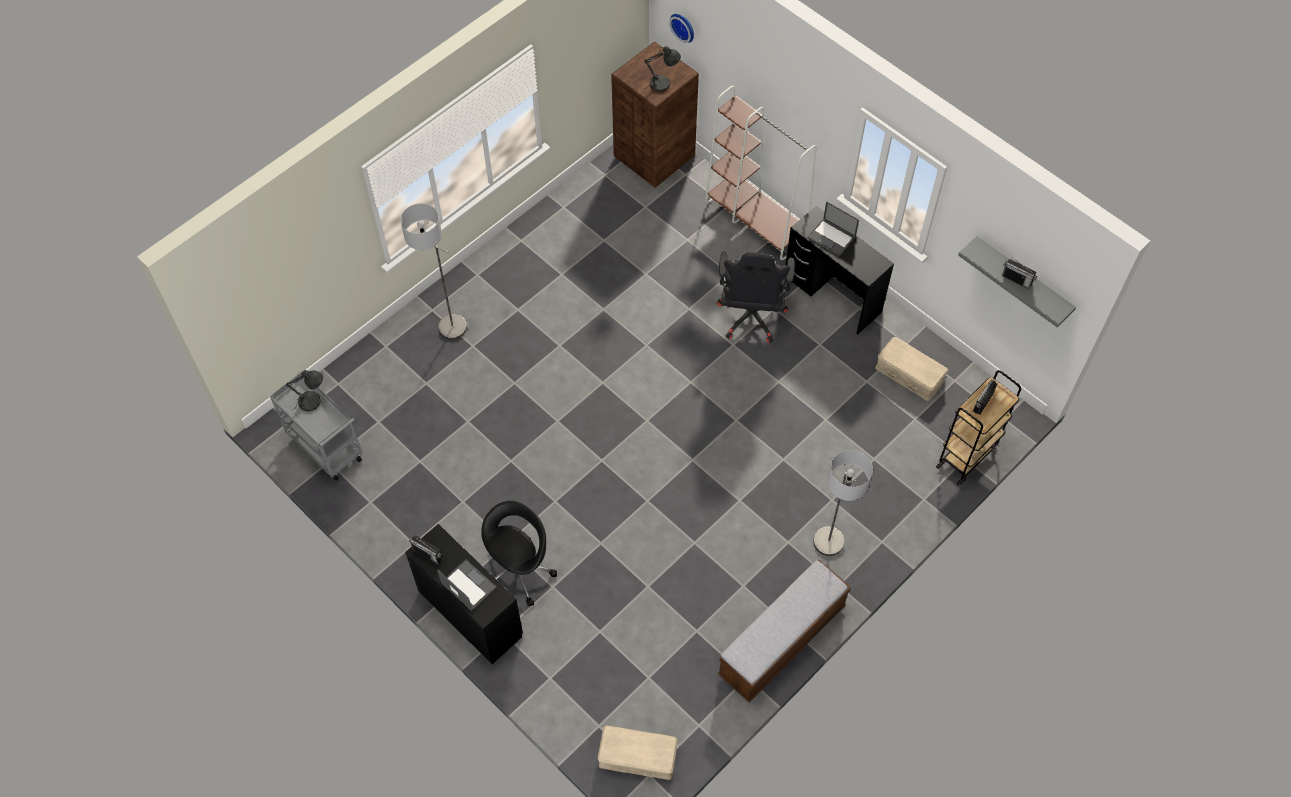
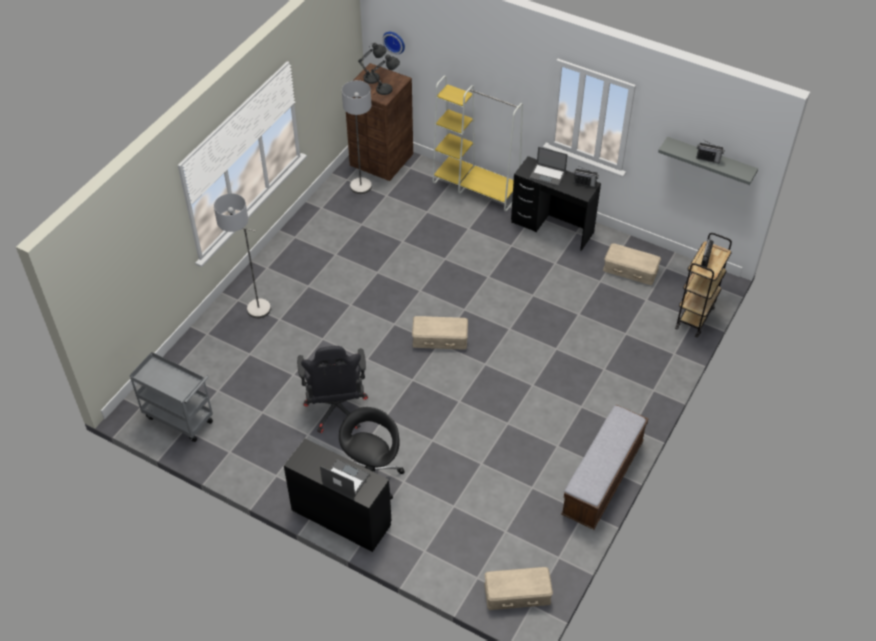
camera: 15 degrees left, 10 degrees down
grey table lamp [285,370,323,411] -> grey table lamp moved to [358,43,387,84]
radio [409,535,442,565] -> radio moved to [573,166,599,187]
brown clothes rack [705,86,817,260] -> yellow clothes rack [433,75,523,211]
black office chair [717,251,795,343] -> black office chair moved to [297,346,368,433]
grey floor lamp [813,450,873,556] -> grey floor lamp moved to [342,80,372,194]
none -> beige storage box [412,316,468,350]

